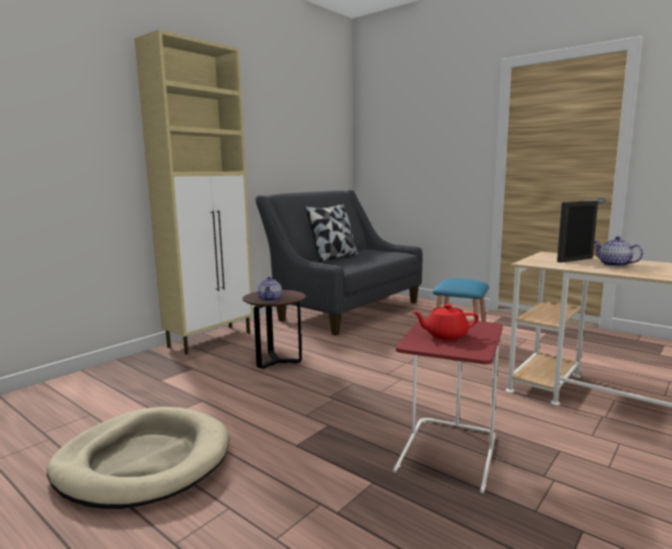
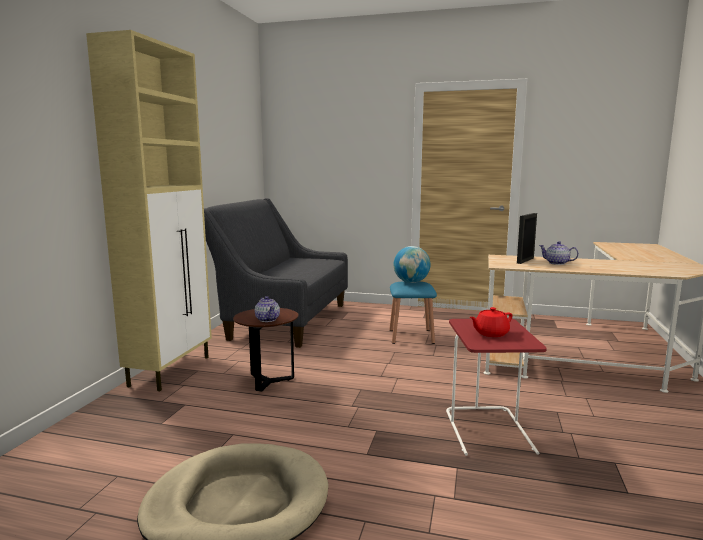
camera: 25 degrees left, 0 degrees up
pillow [305,204,358,262] -> none
none -> globe [394,246,431,283]

